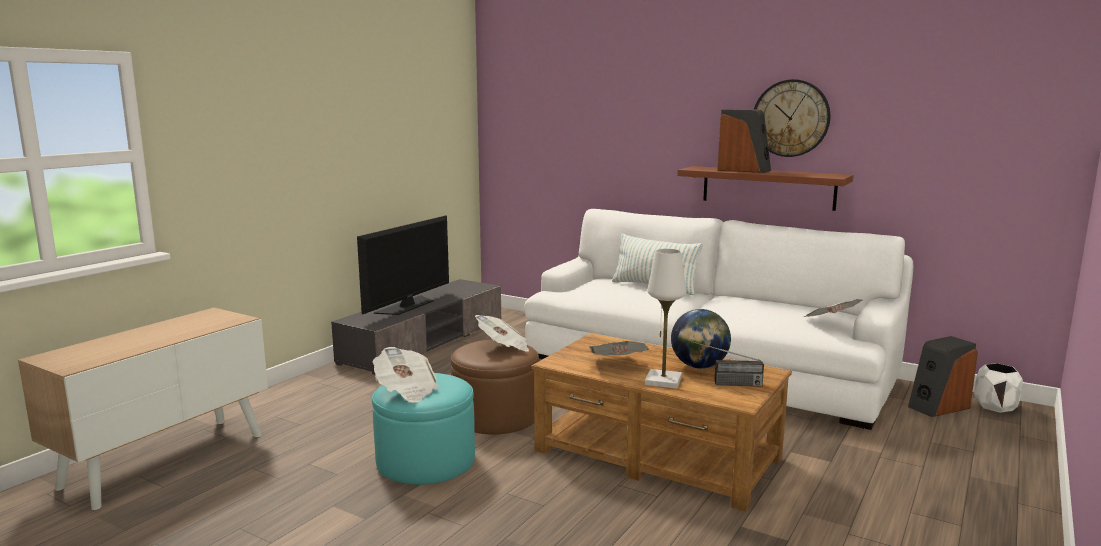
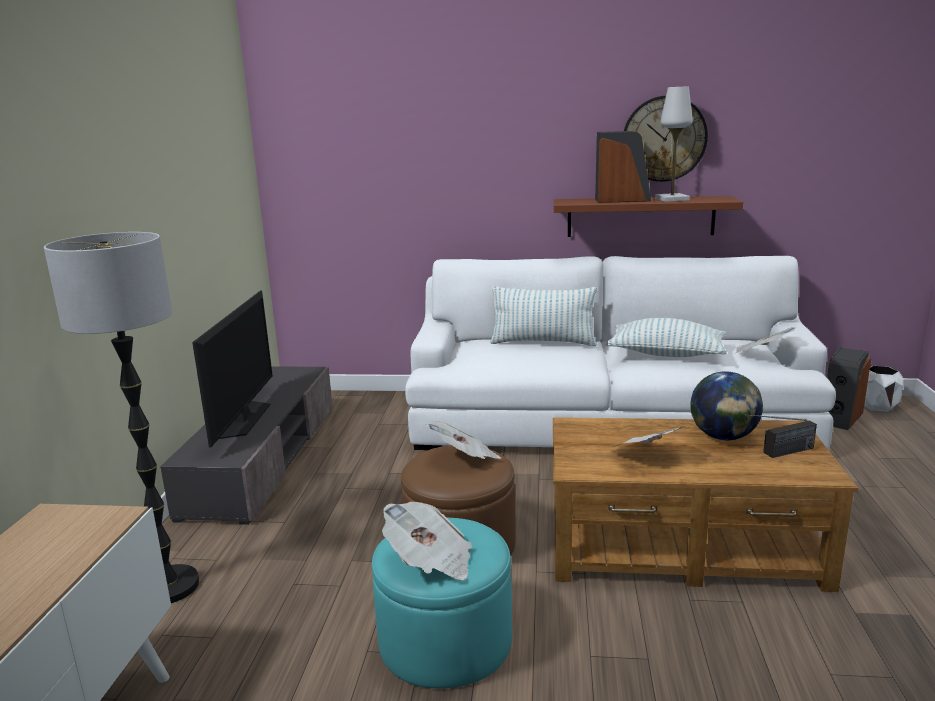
camera: 25 degrees left, 5 degrees up
white table lamp [645,249,687,389] -> white table lamp moved to [655,86,693,202]
none -> floor lamp [44,232,199,603]
none -> pillow [606,318,727,357]

